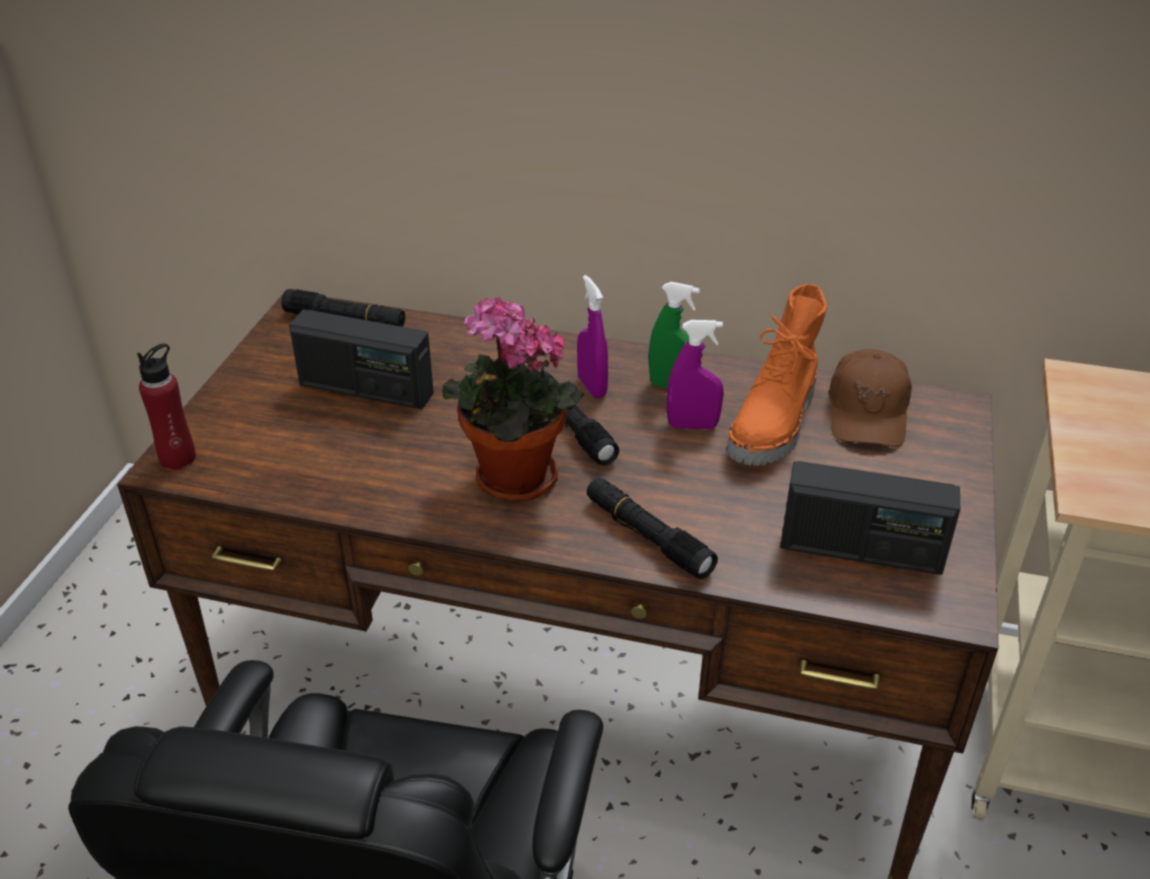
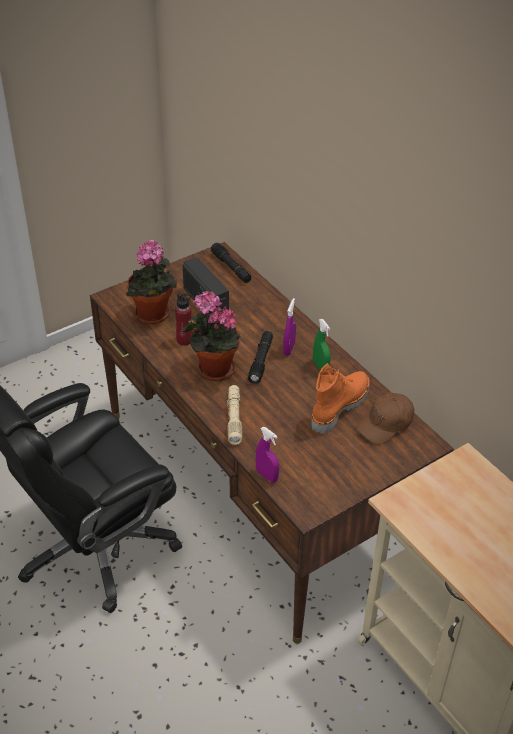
camera: 40 degrees right, 5 degrees up
red bottle [137,343,196,470] -> red bottle moved to [175,294,192,346]
black flashlight [587,478,718,579] -> beige flashlight [227,385,242,445]
purple spray bottle [667,320,724,429] -> purple spray bottle moved to [256,427,279,482]
orange boot [727,284,827,465] -> orange boot turned 150 degrees clockwise [311,363,370,434]
radio [780,461,960,575] -> none
none -> potted plant [126,240,177,324]

